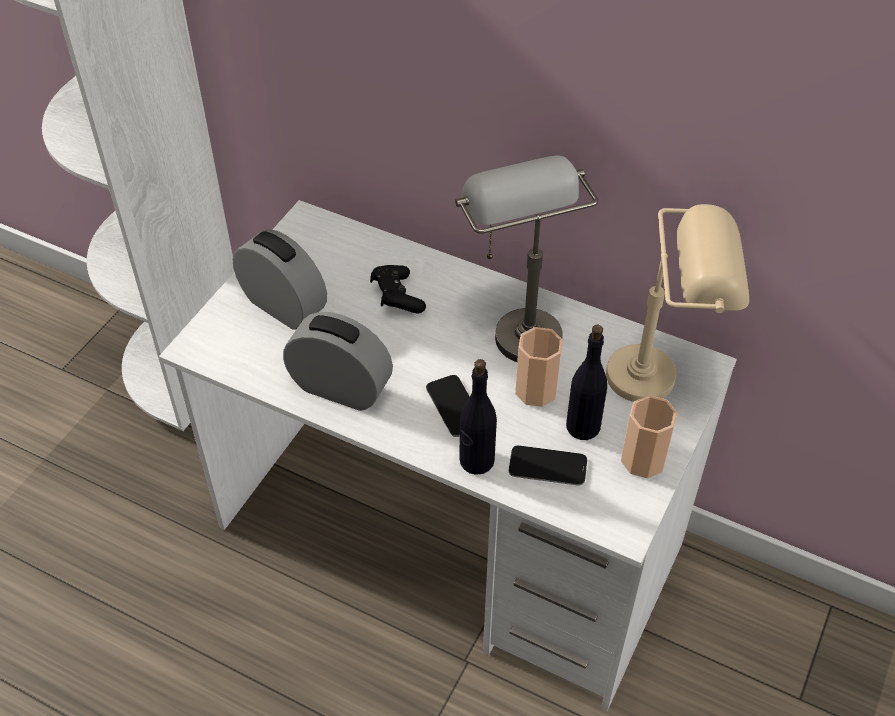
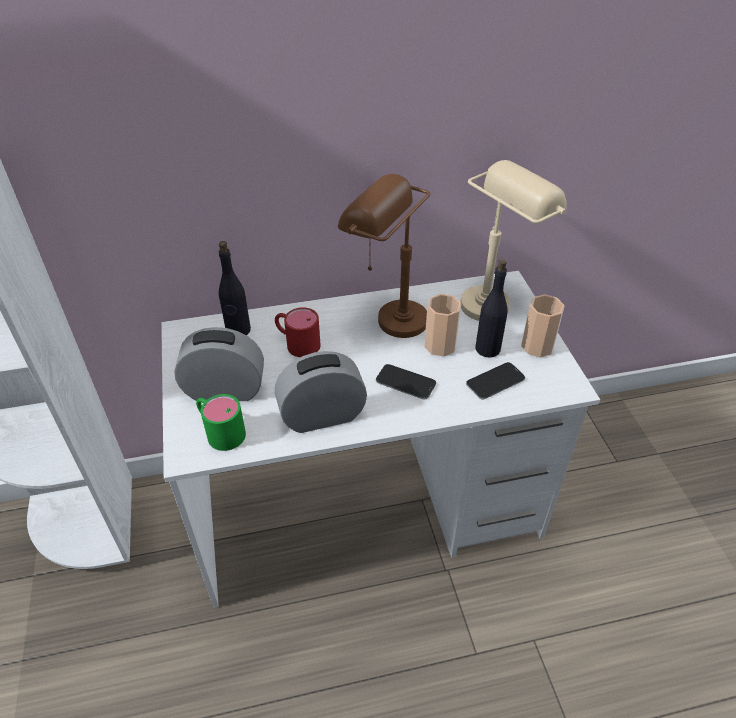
camera: 40 degrees left, 5 degrees down
black game controller [370,265,426,314] -> red mug [275,307,321,357]
grey table lamp [455,155,598,362] -> brown table lamp [338,174,430,338]
black bottle [459,359,497,475] -> black bottle moved to [219,241,251,335]
none -> green mug [196,394,246,451]

